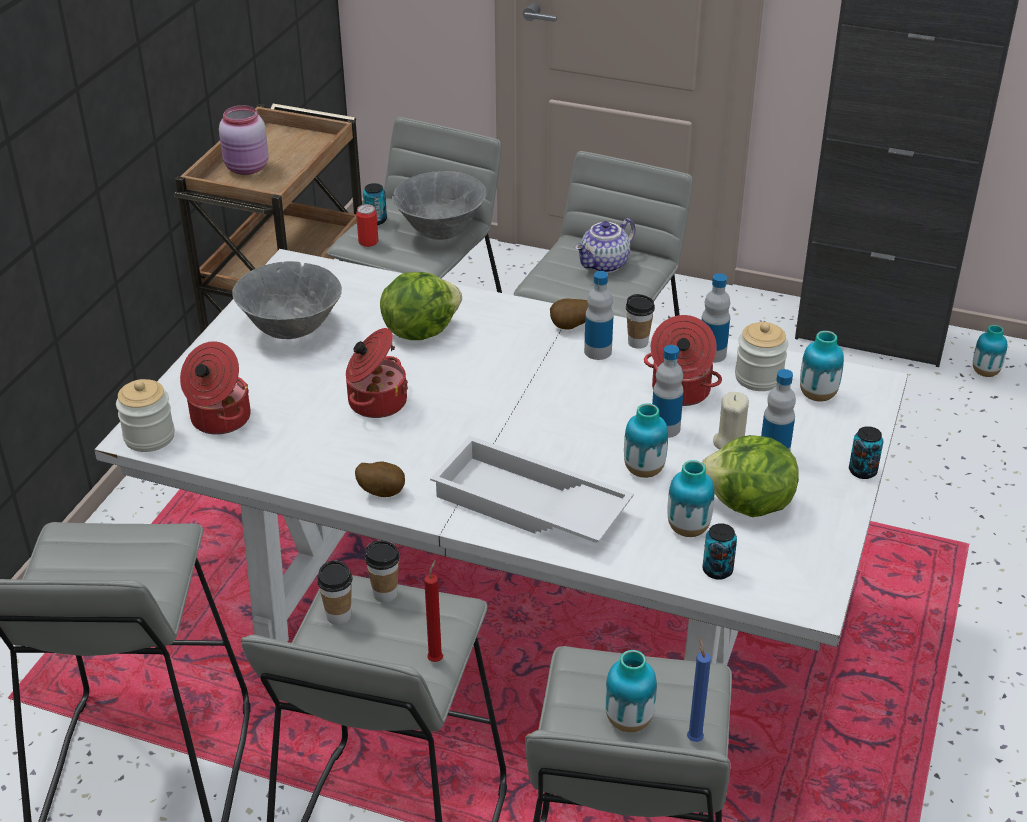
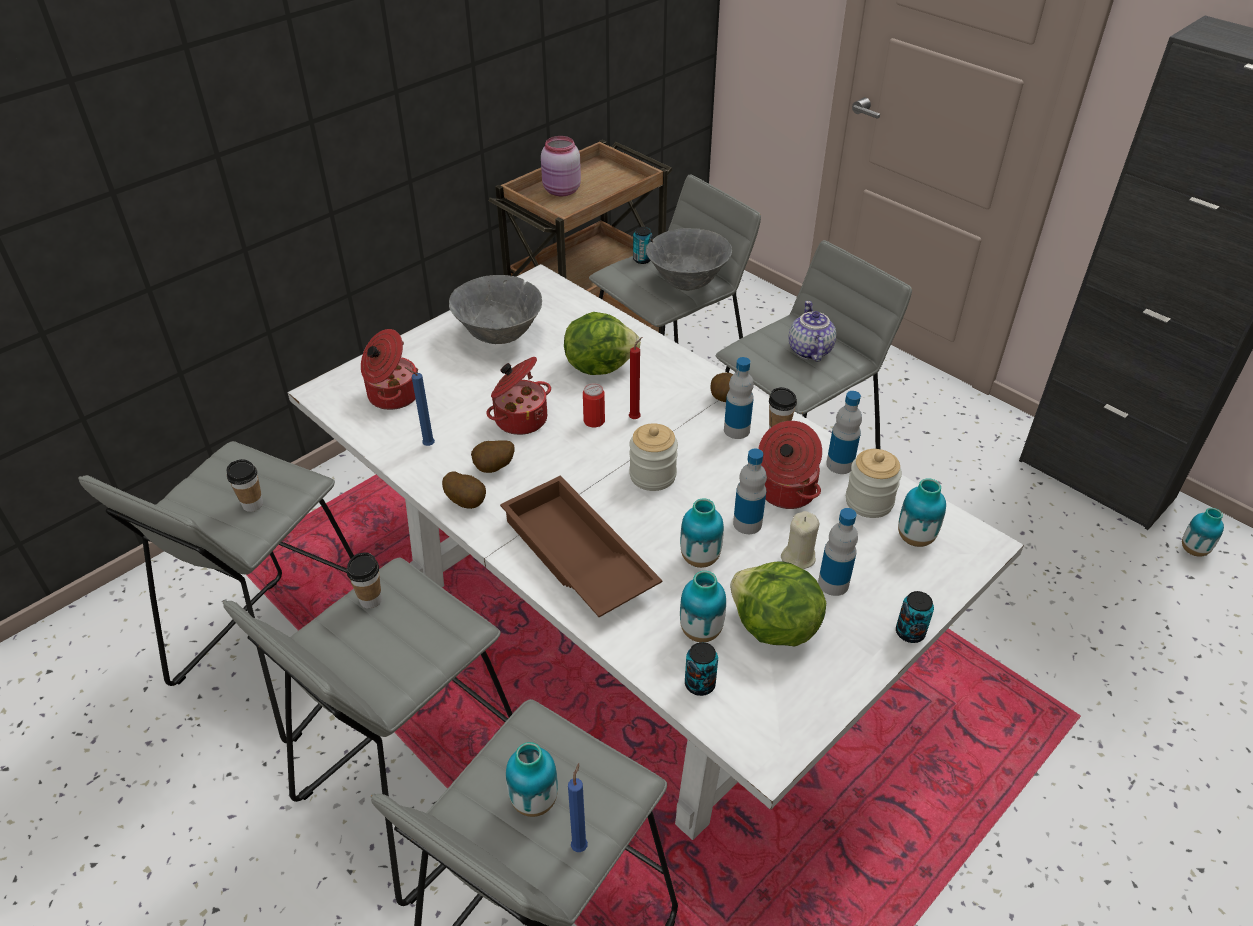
camera: 25 degrees right, 5 degrees up
jar [116,379,175,452] -> jar moved to [629,423,678,491]
can [356,204,378,247] -> can moved to [583,383,605,427]
cup [365,540,400,603] -> cup moved to [226,459,263,512]
red candle [424,560,443,662] -> red candle moved to [629,337,642,419]
white tray [430,436,634,543] -> brown tray [500,475,663,617]
teapot [575,218,636,273] -> teapot turned 105 degrees clockwise [789,301,836,362]
none -> blue candle [404,367,435,446]
none -> potato [471,440,514,473]

